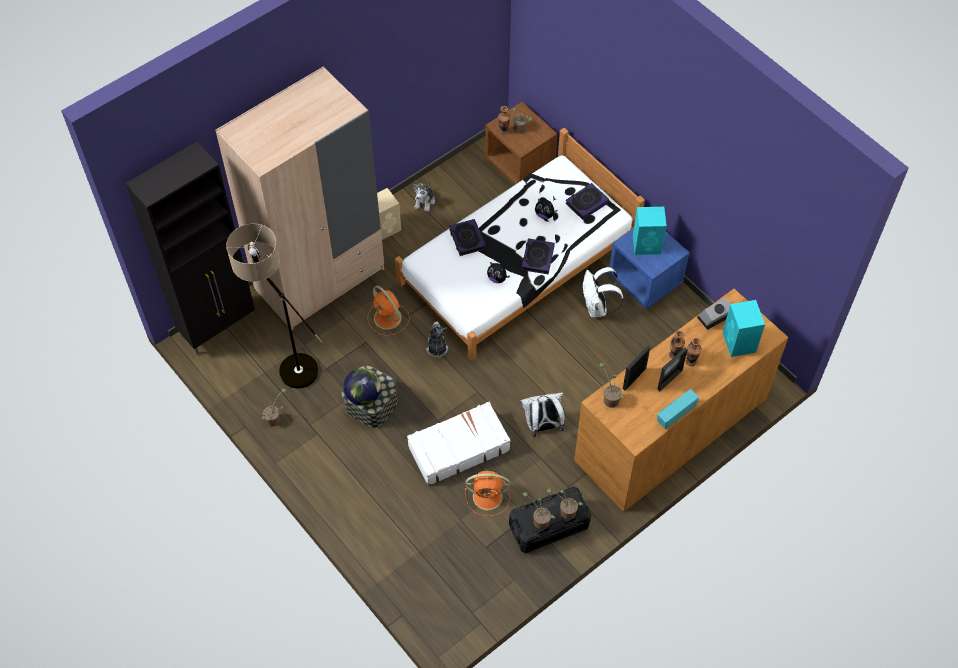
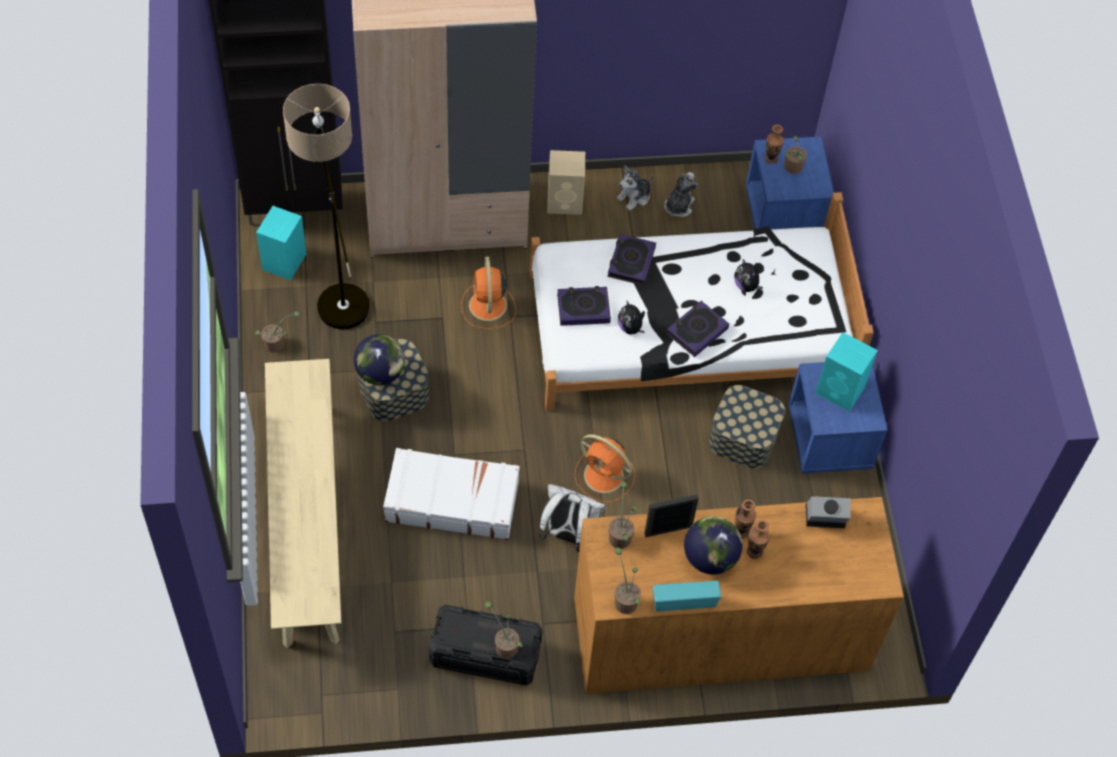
camera: 30 degrees right, 0 degrees up
plush toy [426,321,448,358] -> plush toy moved to [664,172,698,217]
orange fan [465,470,510,516] -> orange fan moved to [574,434,635,502]
brown nightstand [485,102,558,185] -> blue nightstand [746,137,834,229]
potted plant [522,492,555,529] -> potted plant moved to [614,547,641,614]
book [565,183,609,220] -> book moved to [557,286,611,326]
white backpack [583,267,624,317] -> storage box [709,385,785,469]
picture frame [657,348,688,391] -> globe [684,516,742,574]
turquoise speaker [722,300,765,357] -> turquoise speaker moved to [256,206,307,280]
none -> beige bench [265,359,341,648]

